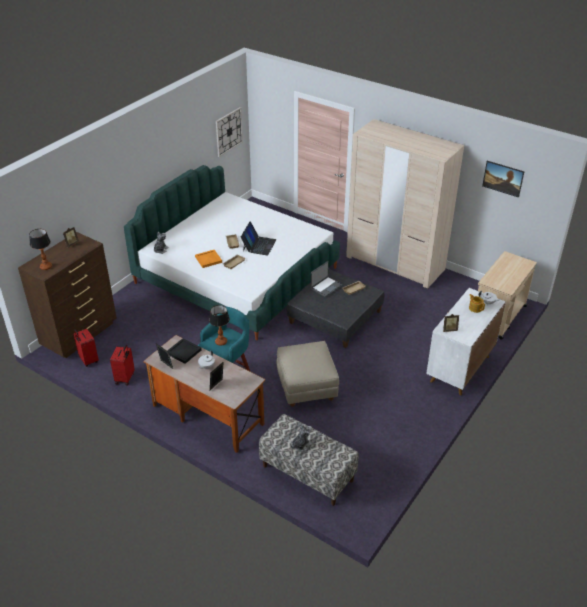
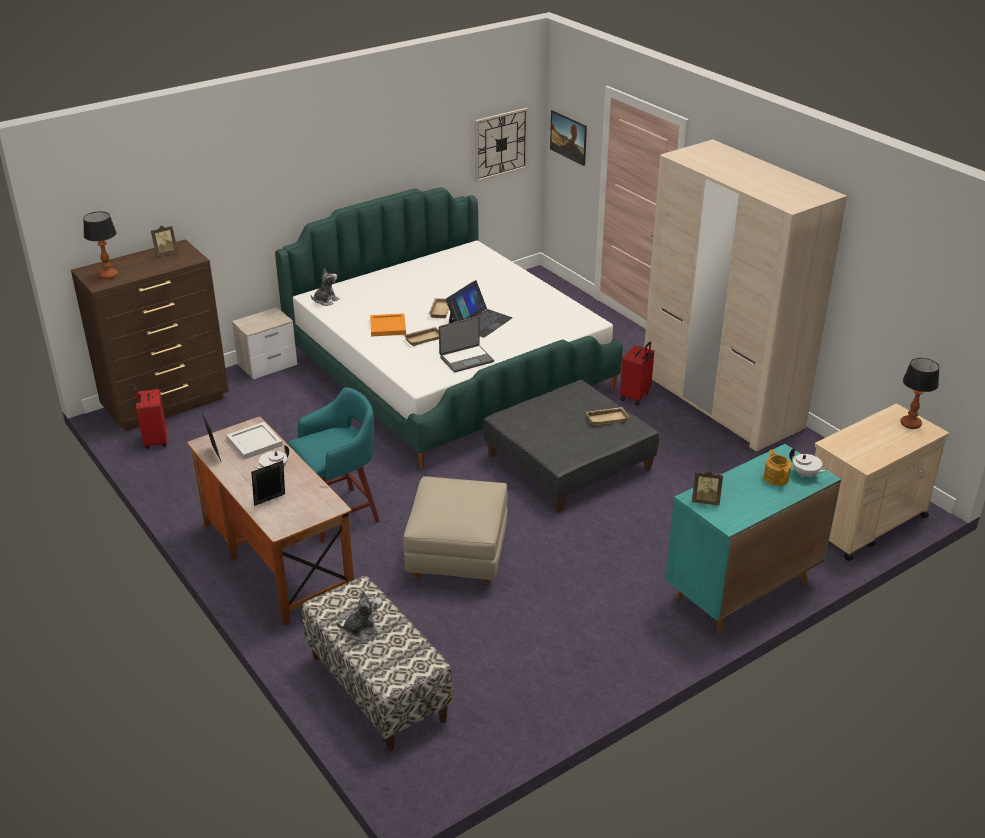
camera: 20 degrees right, 5 degrees down
red suitcase [110,345,135,386] -> red suitcase moved to [620,342,654,405]
black tray [167,338,202,364] -> white tray [227,422,283,460]
table lamp [209,305,230,346] -> table lamp moved to [900,358,939,429]
laptop [311,261,342,297] -> laptop moved to [439,316,494,373]
white cabinet [426,288,506,396] -> turquoise cabinet [665,444,841,634]
picture [482,161,524,198] -> picture moved to [550,110,587,166]
none -> nightstand [232,307,297,380]

